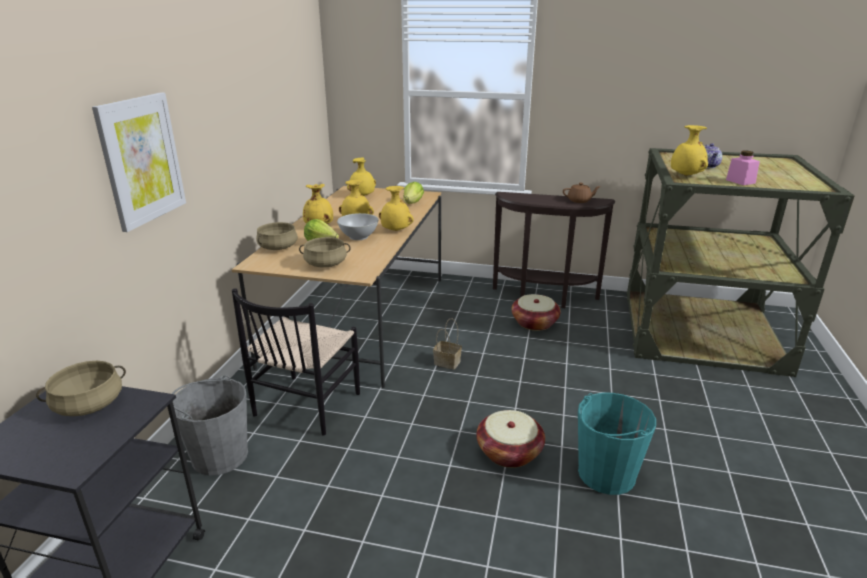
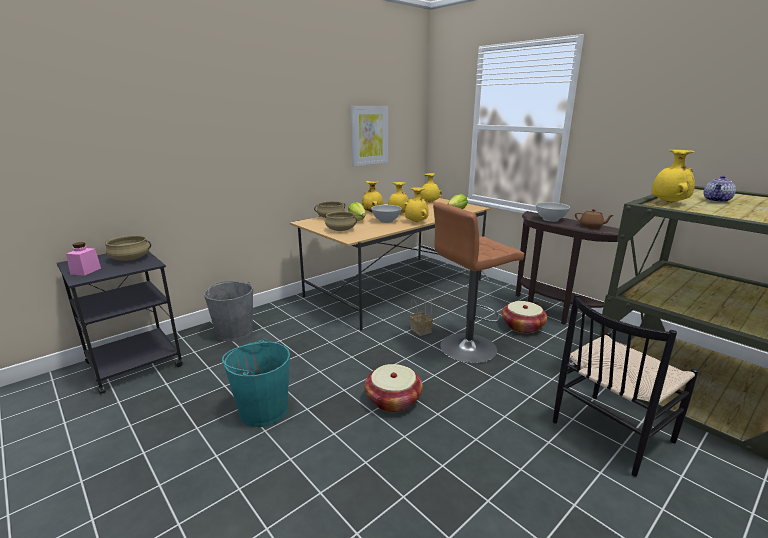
camera: 35 degrees right, 5 degrees down
picture [92,93,186,232] -> picture moved to [351,106,388,166]
black chair [232,288,360,436] -> black chair moved to [553,294,699,477]
turquoise bucket [578,393,656,495] -> turquoise bucket moved to [222,339,290,427]
pink jar [726,151,760,185] -> pink jar moved to [66,242,101,276]
none -> brown stool [433,202,524,363]
none -> white bowl [536,202,570,222]

